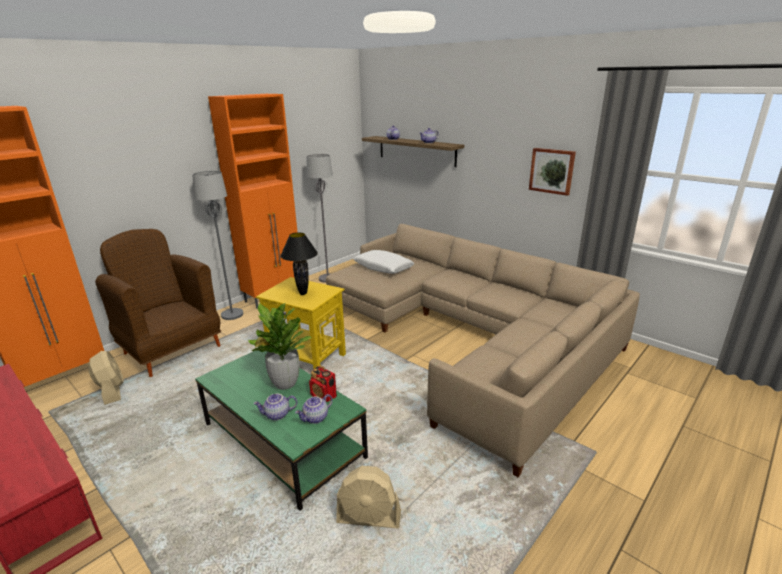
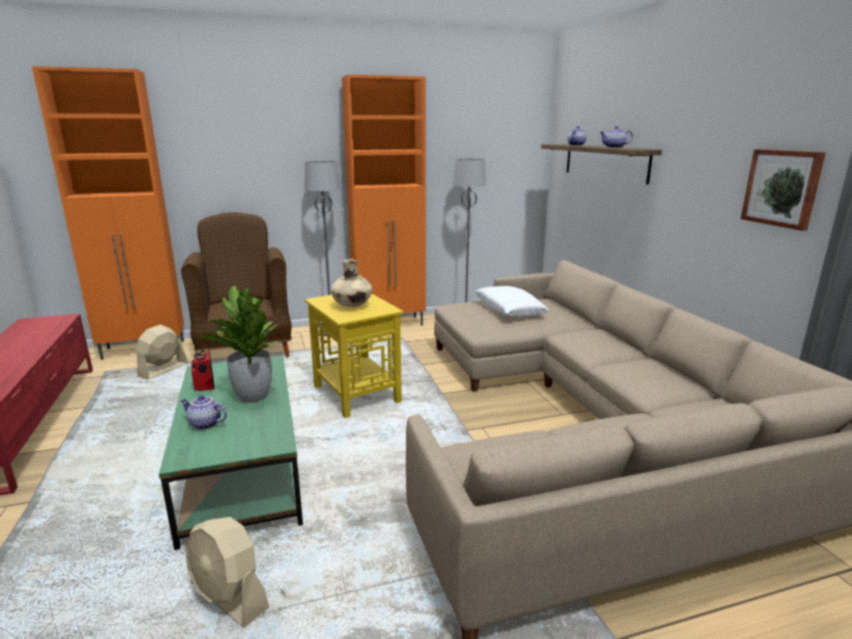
camera: 30 degrees right, 5 degrees down
beige fan [88,351,124,405] -> beige fan turned 150 degrees counterclockwise [136,325,188,380]
black table lamp [280,232,318,295] -> beige vase [331,259,372,308]
teapot [295,394,333,424] -> none
radio [309,365,337,402] -> radio moved to [191,349,214,391]

